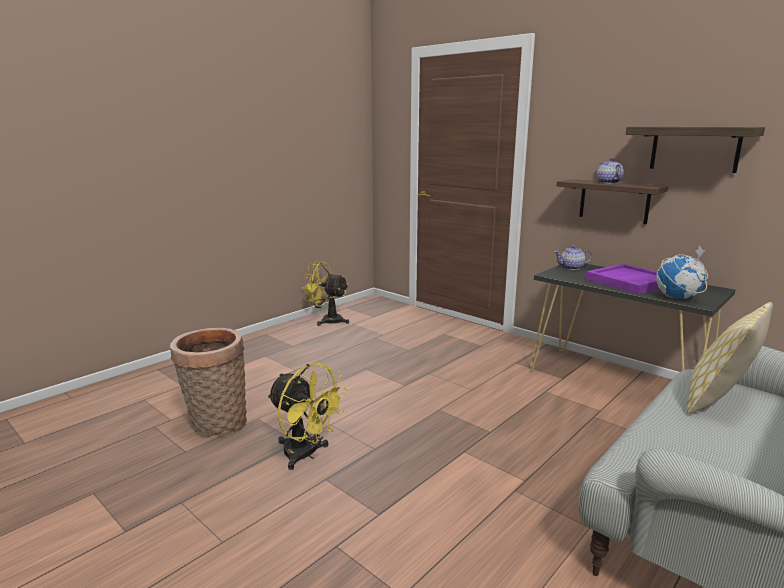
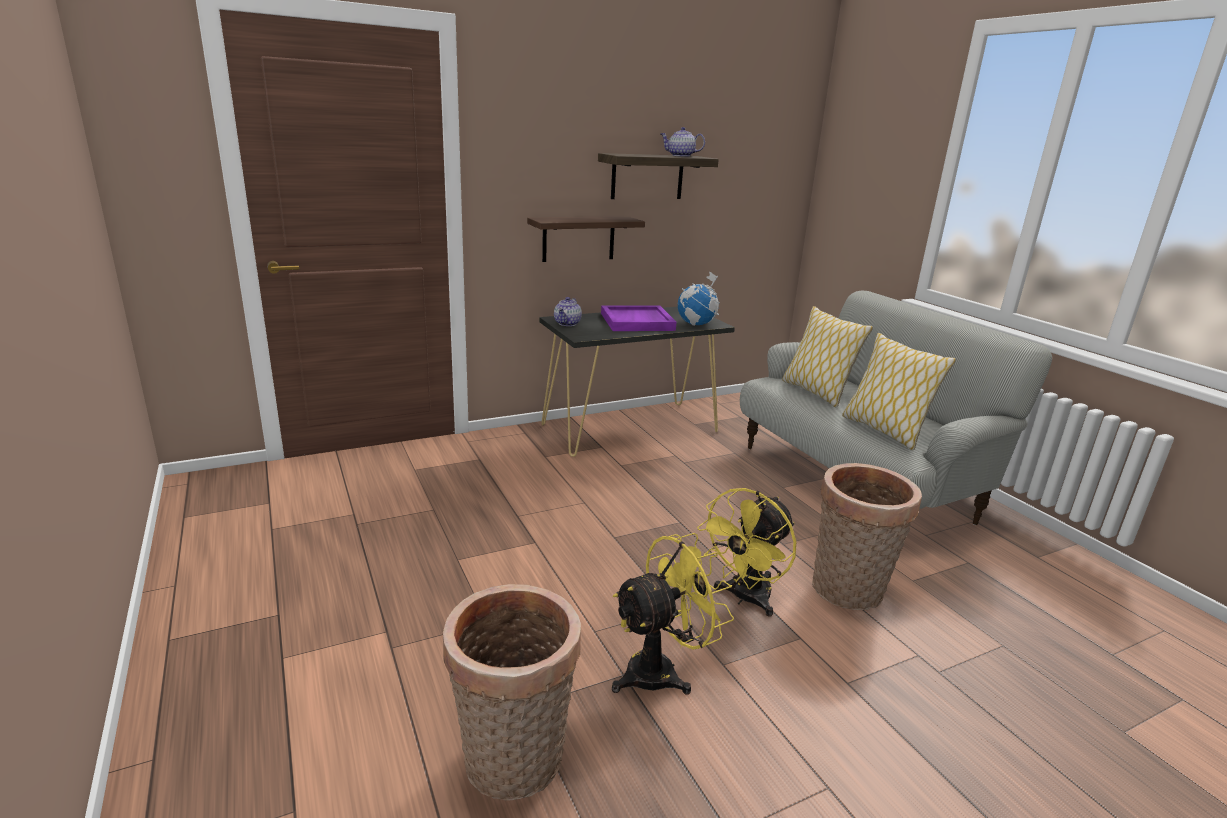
camera: 70 degrees left, 5 degrees up
yellow fan [302,261,349,326] -> yellow fan moved to [697,488,796,617]
teapot [597,158,624,184] -> teapot moved to [661,127,705,157]
none -> basket [812,463,922,610]
none -> pillow [842,333,956,450]

